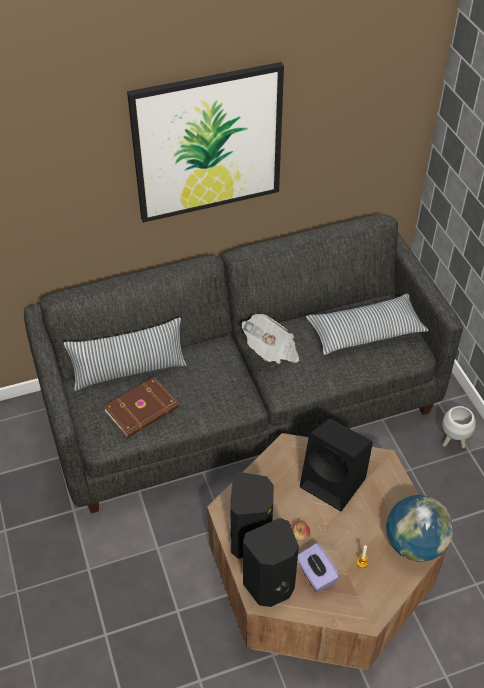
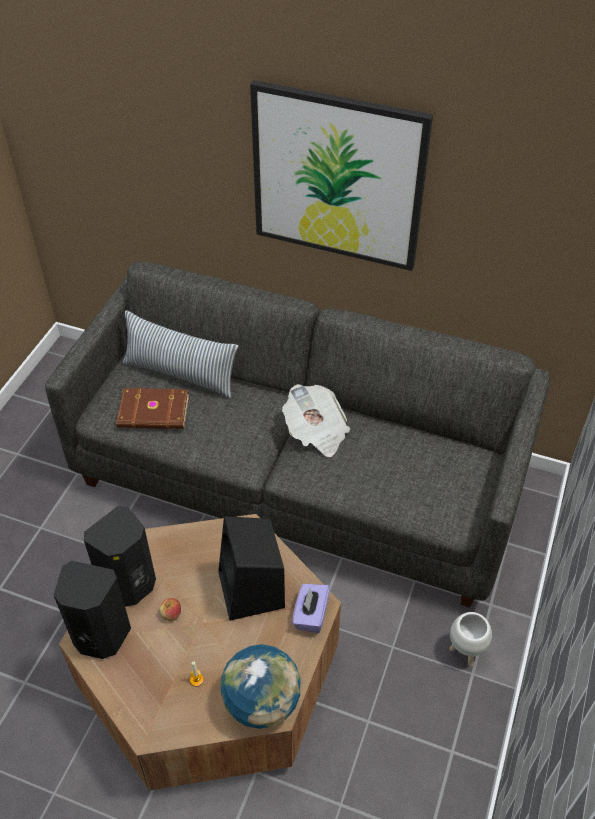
camera: 40 degrees right, 0 degrees up
purple tissue box [298,543,339,592] -> purple tissue box moved to [292,584,330,633]
pillow [306,294,429,355] -> none

